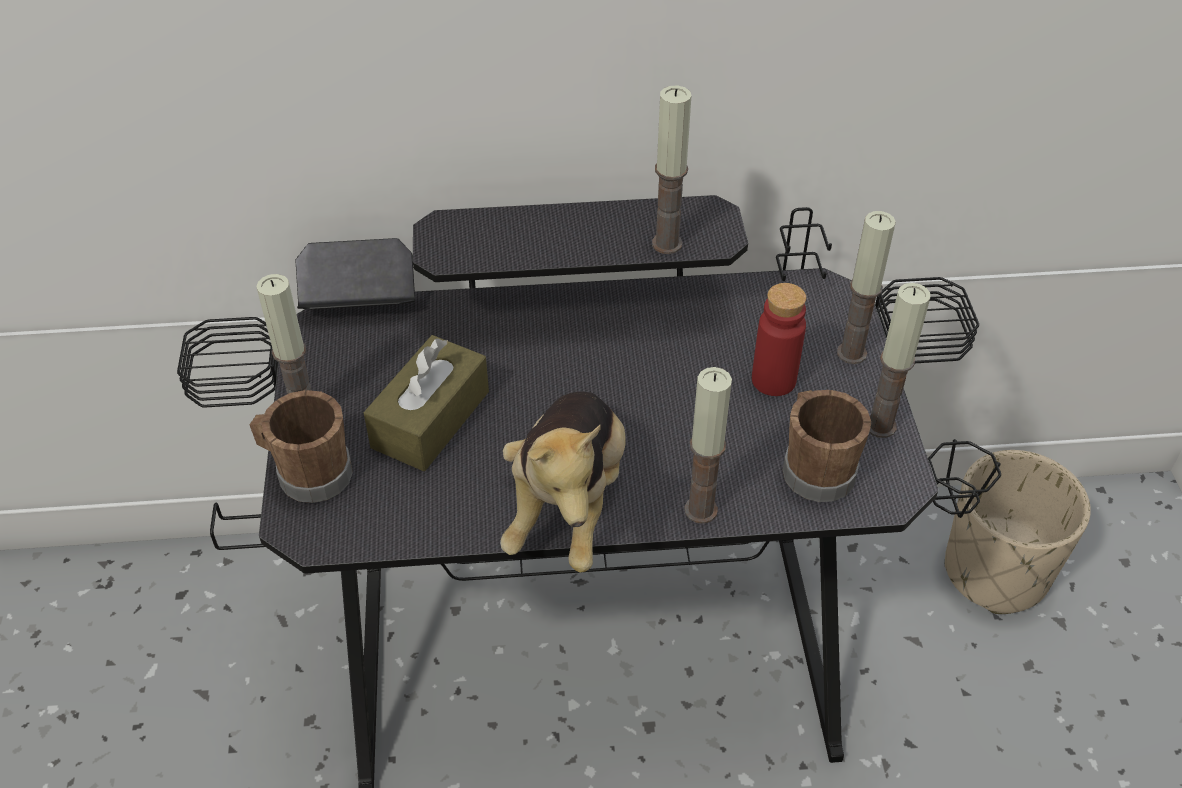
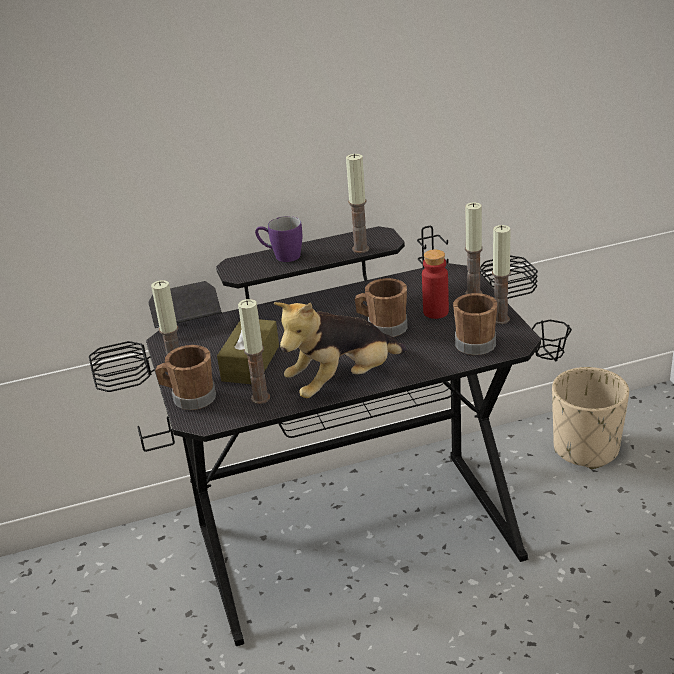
camera: 10 degrees left, 15 degrees down
plush toy [500,391,626,572] -> plush toy turned 60 degrees clockwise [274,302,407,398]
candle [685,367,732,524] -> candle moved to [238,299,270,404]
none -> purple mug [255,216,302,262]
none -> brown mug [355,278,408,337]

